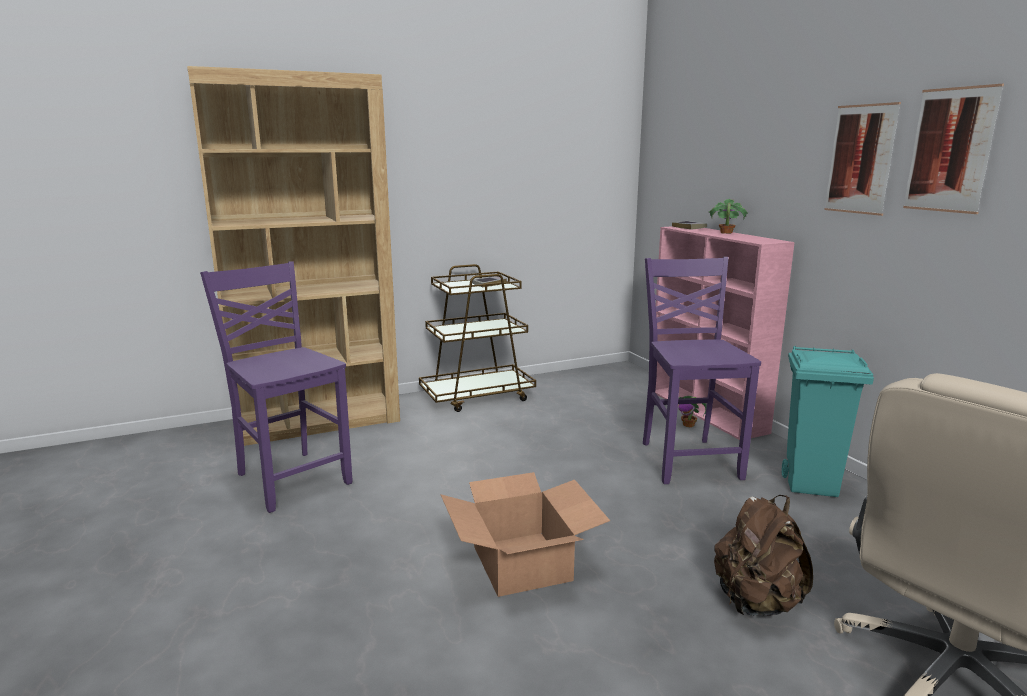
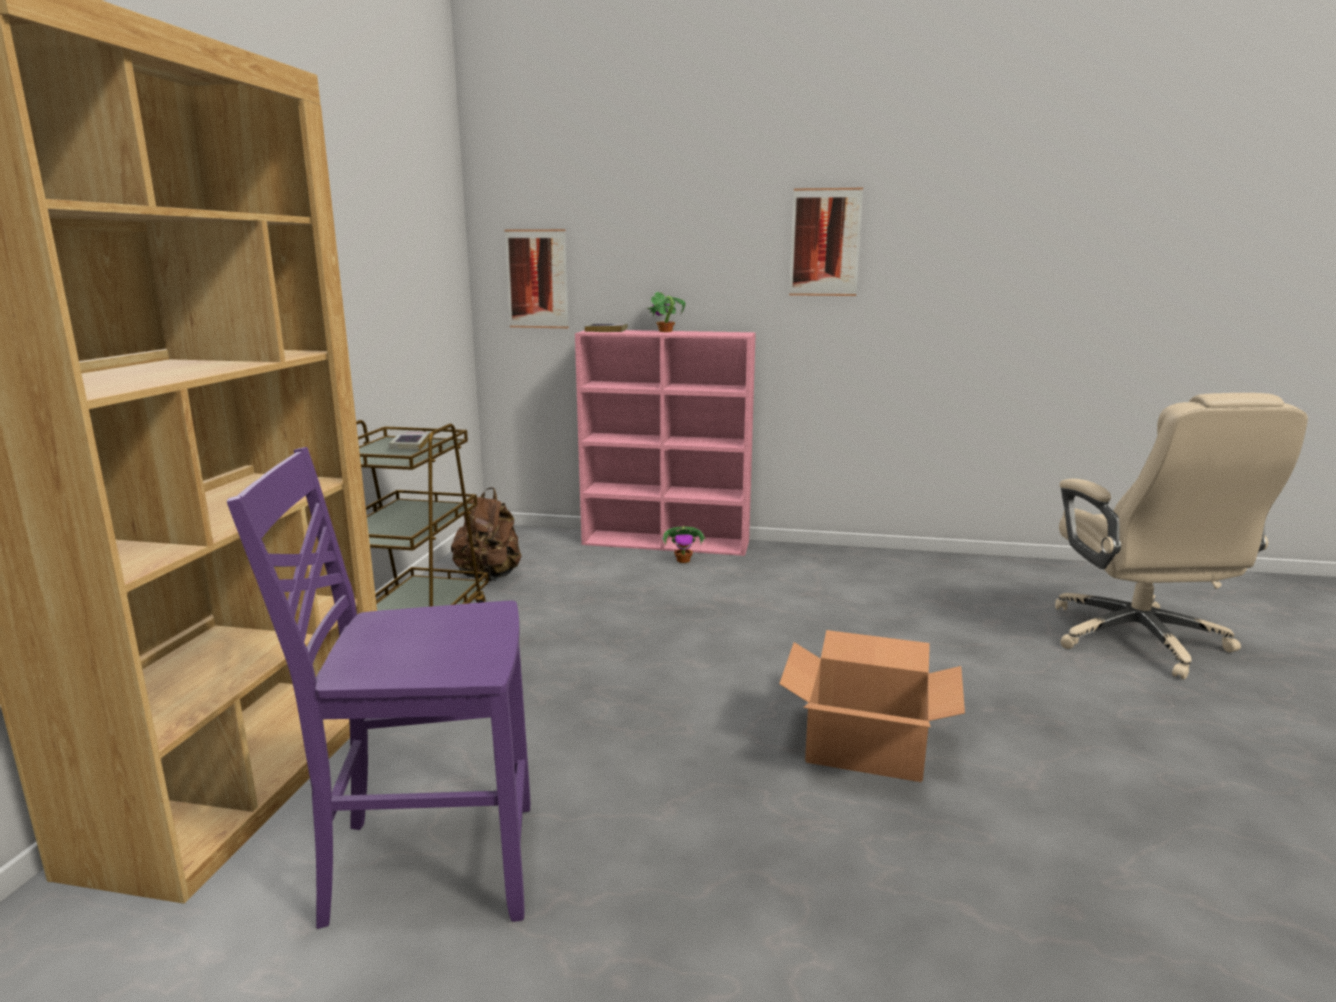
camera: 55 degrees left, 0 degrees up
purple chair [643,257,761,484] -> none
brown backpack [714,495,813,616] -> brown backpack moved to [451,487,521,582]
turquoise trash can [782,346,874,497] -> none
picture [903,84,1004,214] -> picture moved to [505,229,569,328]

